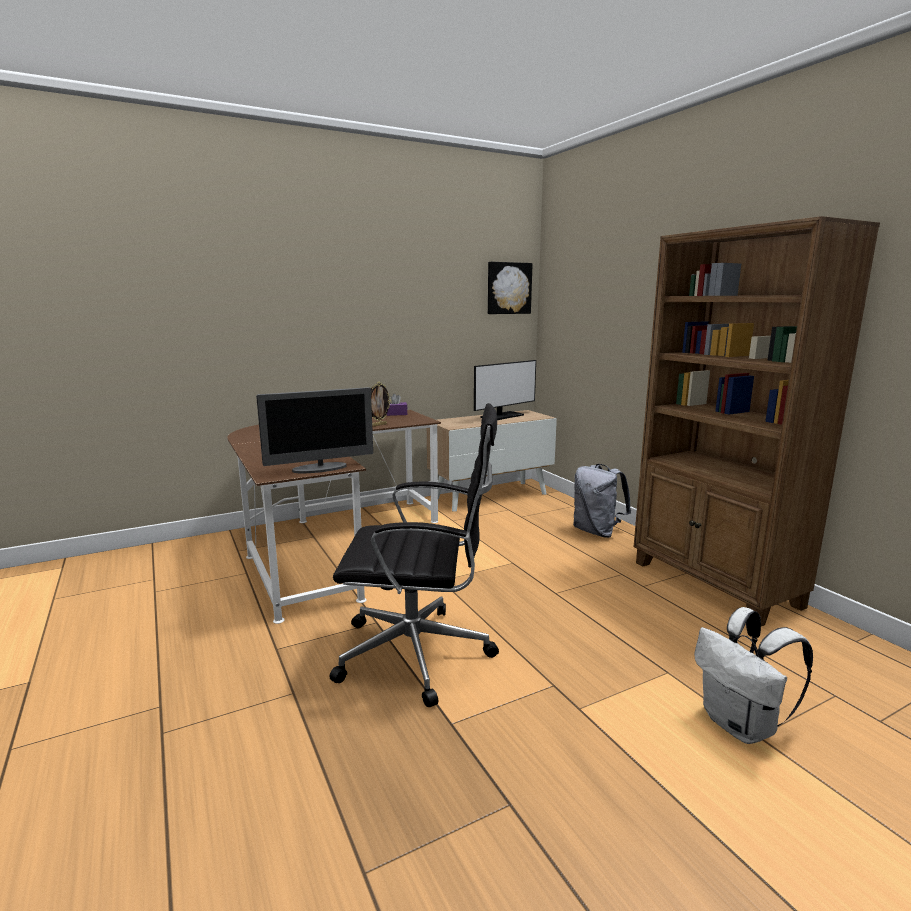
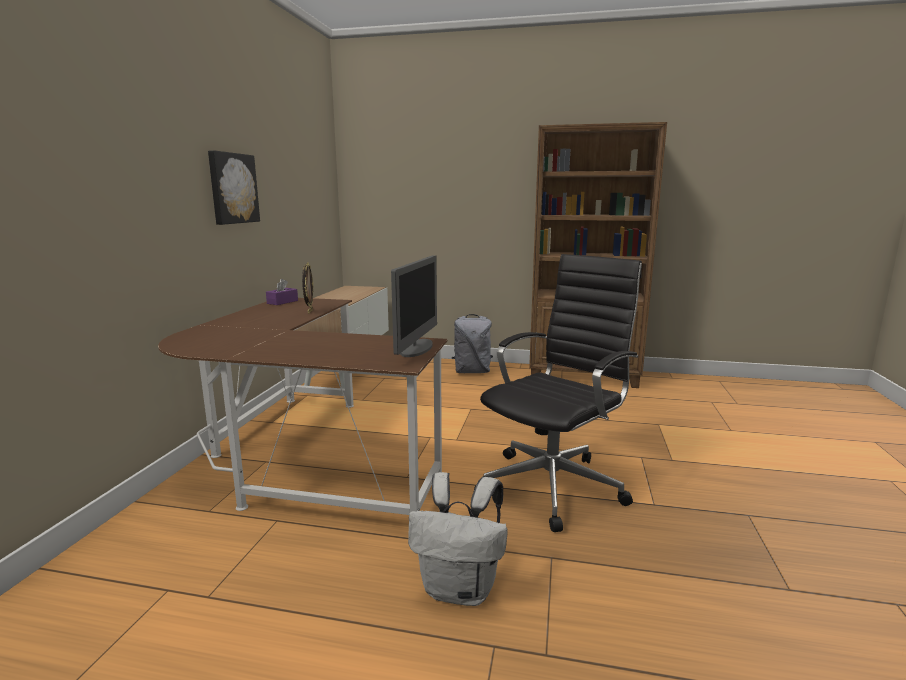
camera: 50 degrees left, 0 degrees up
monitor [474,360,536,420] -> none
picture [488,262,533,314] -> picture moved to [208,150,260,225]
white backpack [694,607,813,744] -> white backpack moved to [408,472,508,606]

